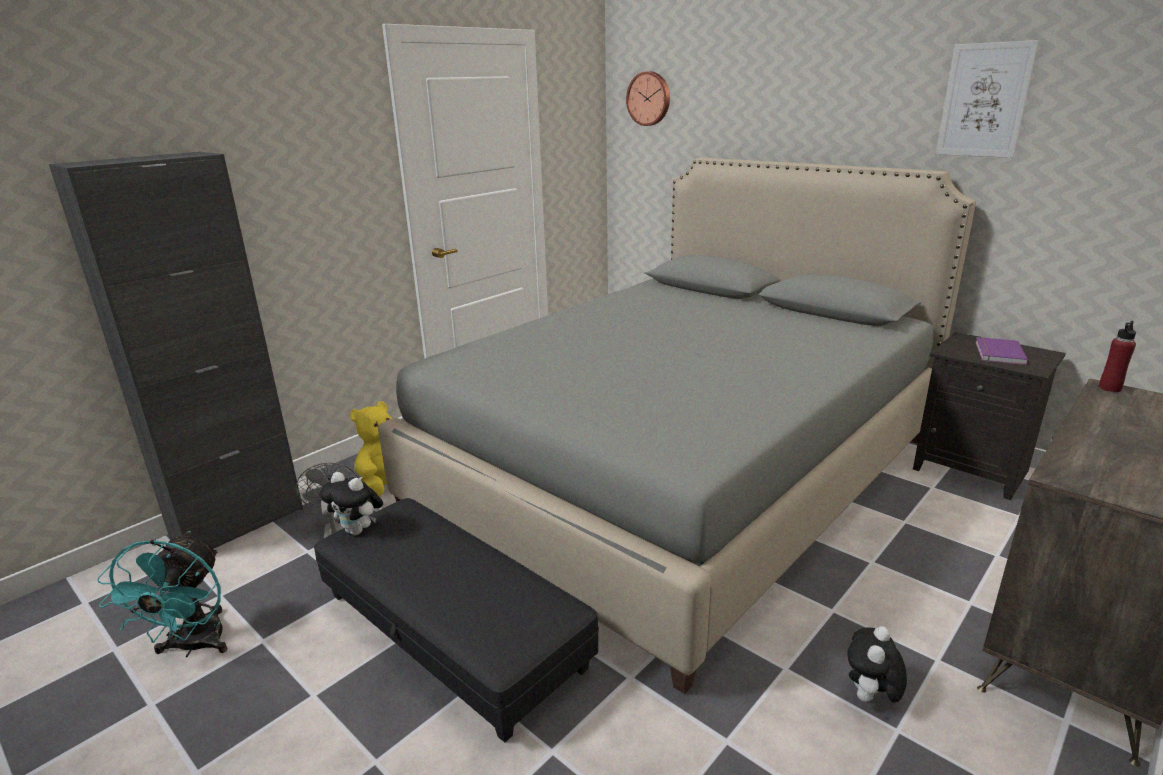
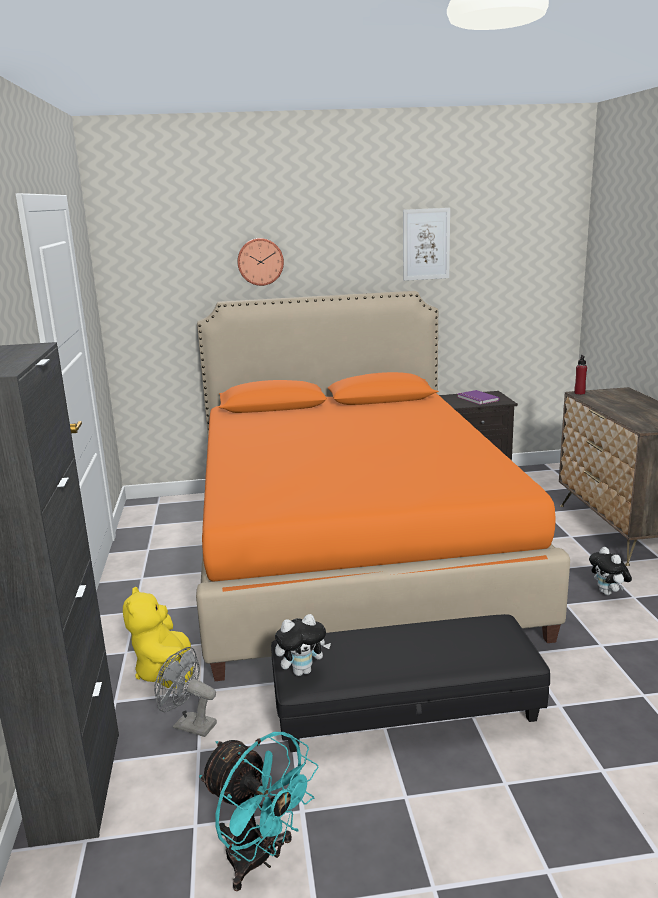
camera: 50 degrees left, 5 degrees down
grey bed [378,157,976,694] -> orange bed [196,291,570,681]
wall clock [626,71,670,126] -> wall clock moved to [237,238,284,286]

